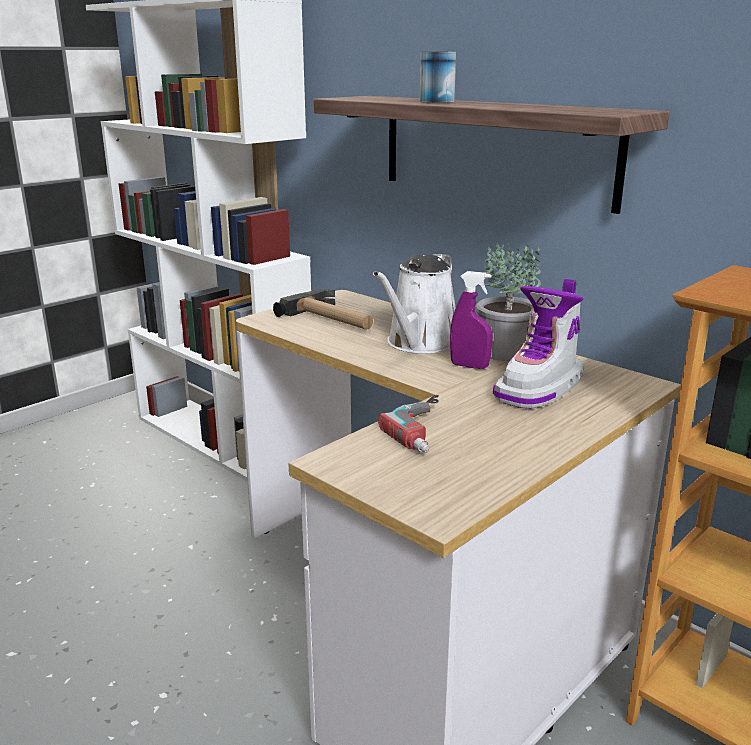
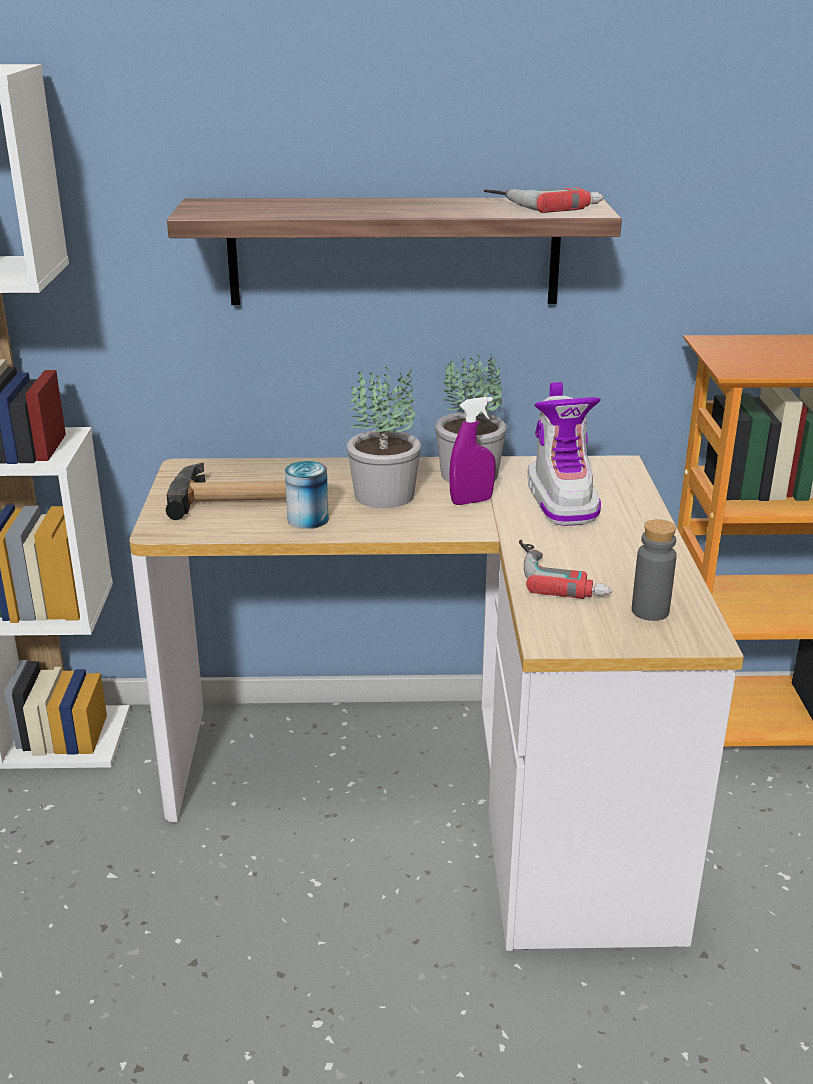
camera: 45 degrees left, 5 degrees up
white watering can [373,254,456,354] -> potted plant [347,366,421,508]
can [420,52,456,103] -> can moved to [285,461,329,529]
none -> power drill [484,187,604,213]
none -> grey bottle [632,519,677,621]

